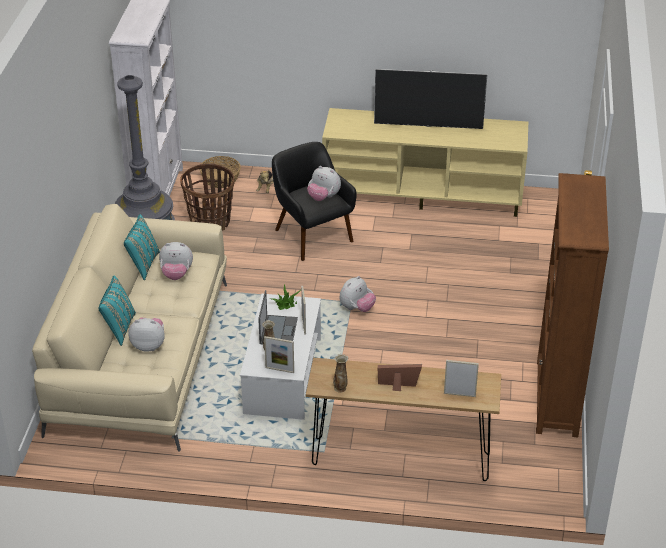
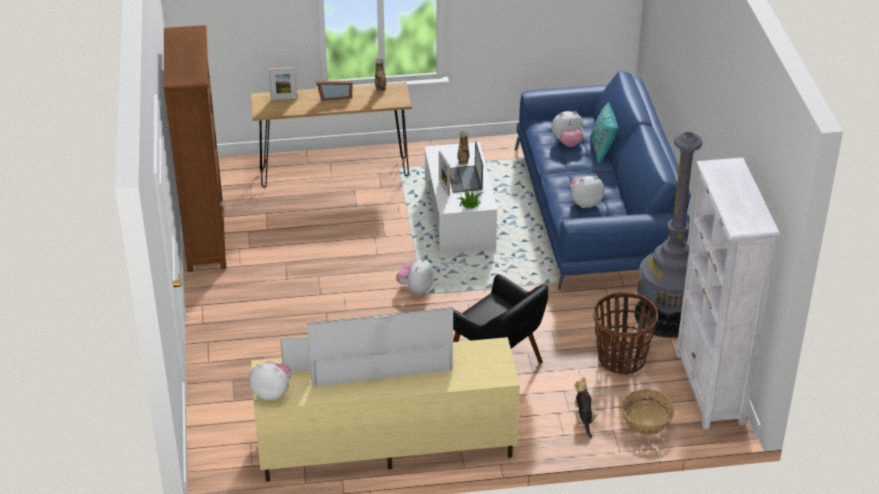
camera: 165 degrees right, 0 degrees up
beige sofa [32,204,227,452] -> blue sofa [514,71,691,290]
turquoise pillow [124,214,160,280] -> none
picture frame [264,336,294,373] -> picture frame moved to [280,337,311,371]
plush toy [307,166,341,201] -> plush toy moved to [249,361,291,400]

